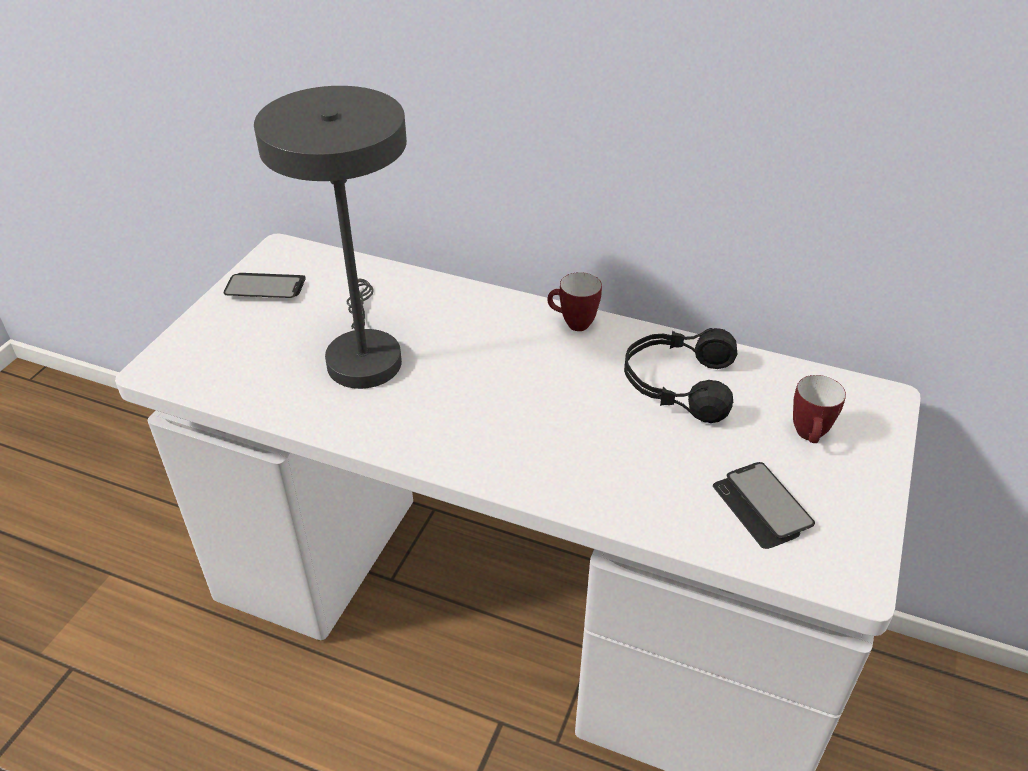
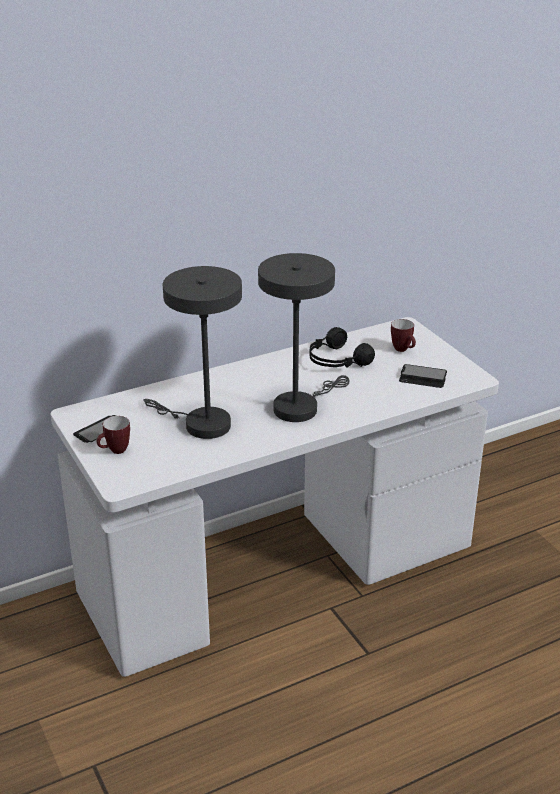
camera: 50 degrees left, 10 degrees down
mug [547,272,602,331] -> mug moved to [97,416,130,454]
none -> grey table lamp [258,253,350,422]

